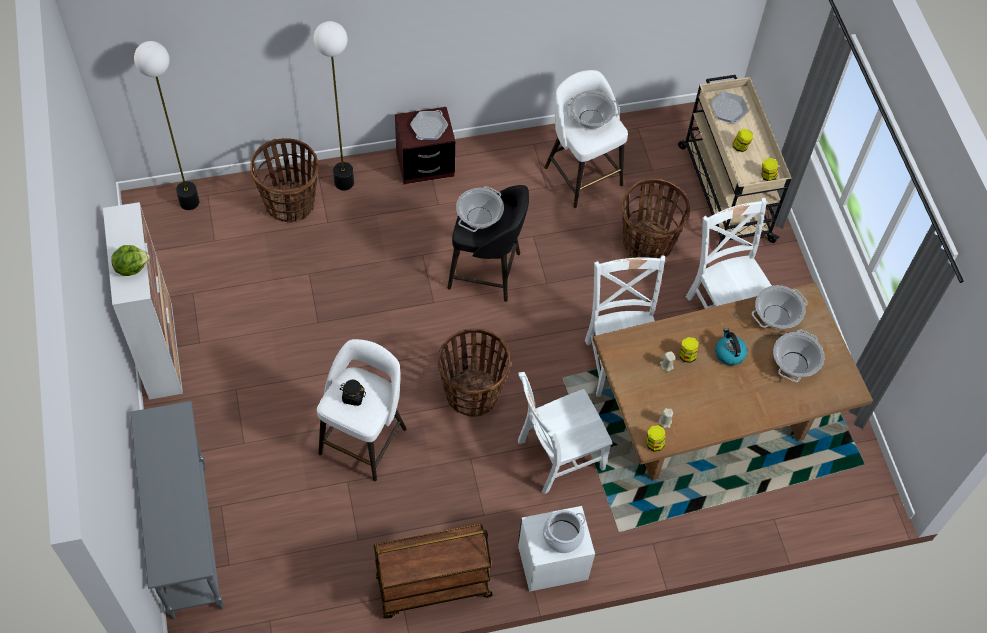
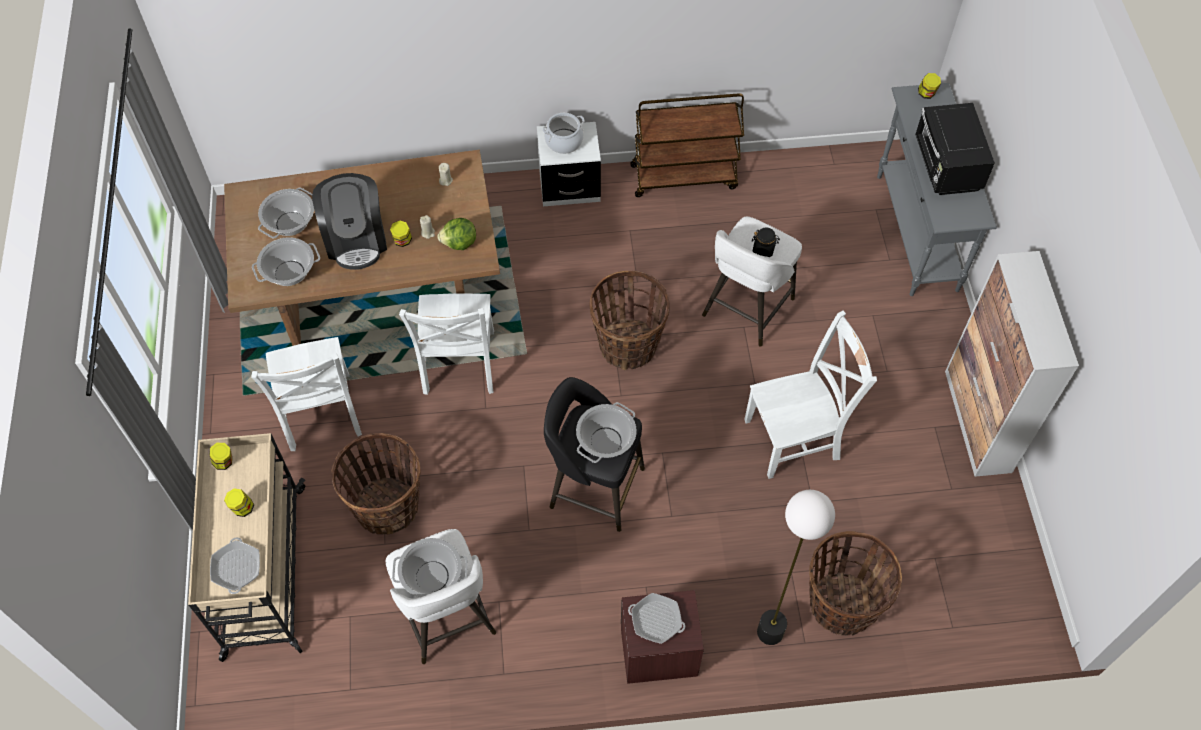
camera: 170 degrees left, 0 degrees up
lettuce [111,245,150,276] -> lettuce moved to [438,218,476,250]
floor lamp [134,41,199,210] -> none
frying pan [410,110,448,140] -> frying pan turned 105 degrees counterclockwise [628,593,685,644]
white chair [518,372,613,495] -> white chair moved to [744,311,877,479]
jar [647,425,666,452] -> jar moved to [918,73,941,99]
kettle [715,328,747,365] -> coffee machine [312,173,387,270]
none -> black microwave [915,103,995,195]

